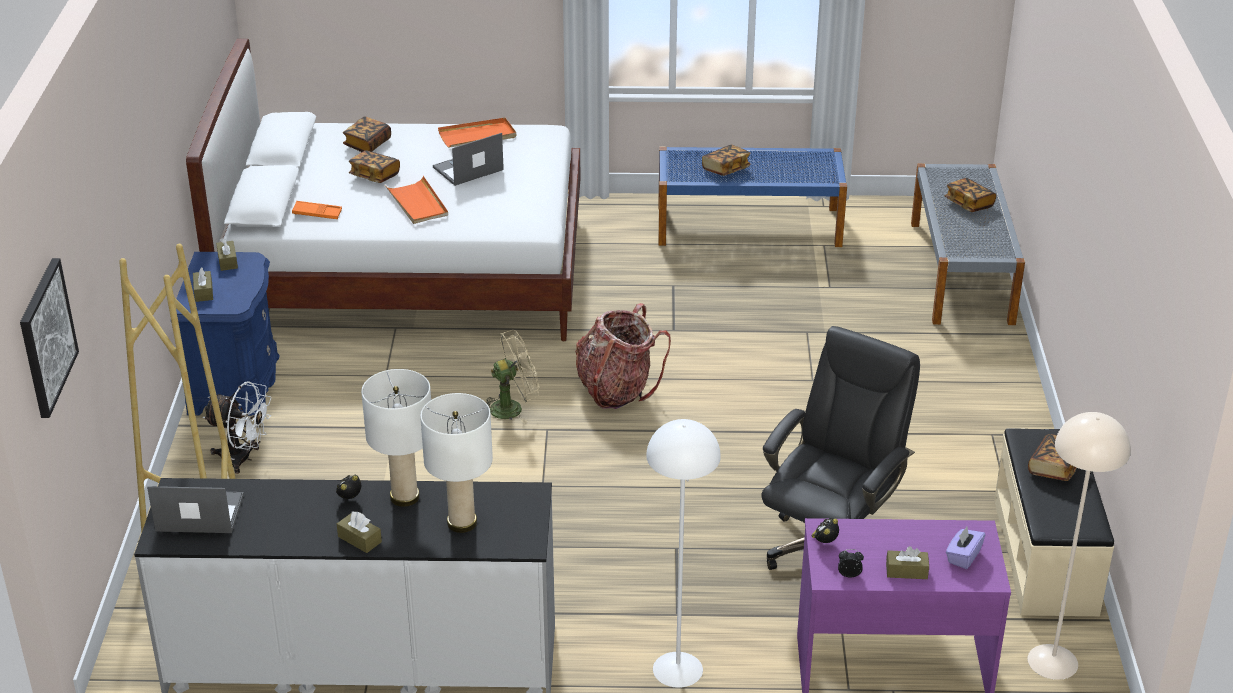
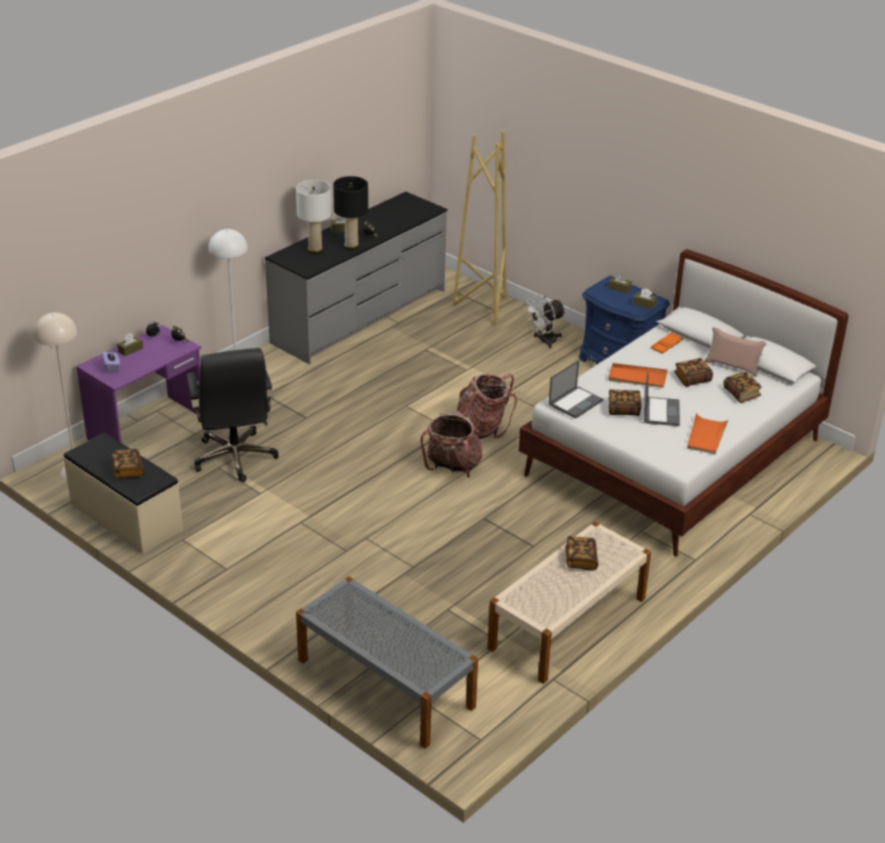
camera: 130 degrees right, 0 degrees up
picture [20,258,79,418] -> none
laptop [147,486,244,533] -> laptop moved to [549,360,603,419]
white table lamp [361,369,431,507] -> black table lamp [333,176,368,250]
beige fan [486,330,539,424] -> backpack [457,373,517,439]
blue bench [658,147,847,247] -> beige bench [487,521,651,684]
book [945,178,996,212] -> book moved to [608,389,641,416]
none -> beige pillow [704,327,766,377]

